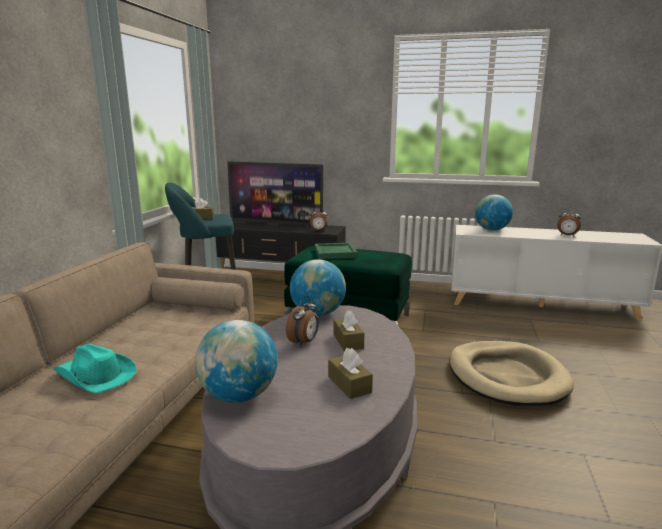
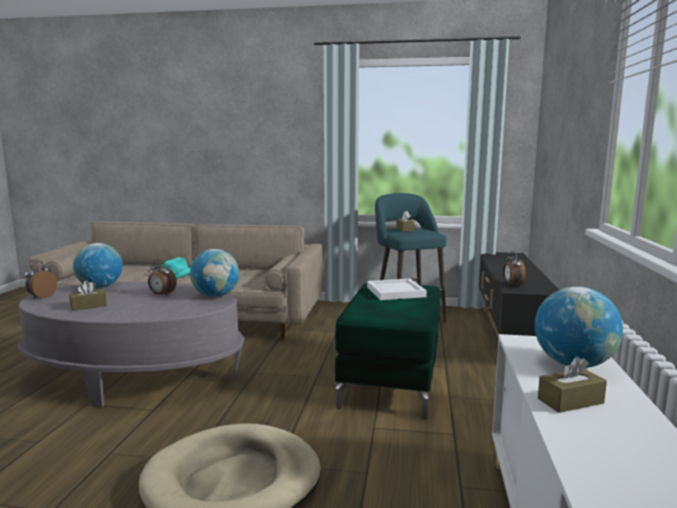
camera: 85 degrees right, 5 degrees down
television [227,161,324,226] -> none
green tray [315,243,358,259] -> white tray [367,279,427,300]
brown tissue box [334,310,364,351] -> brown tissue box moved to [538,356,607,413]
alarm clock [557,207,581,237] -> alarm clock moved to [25,261,57,299]

